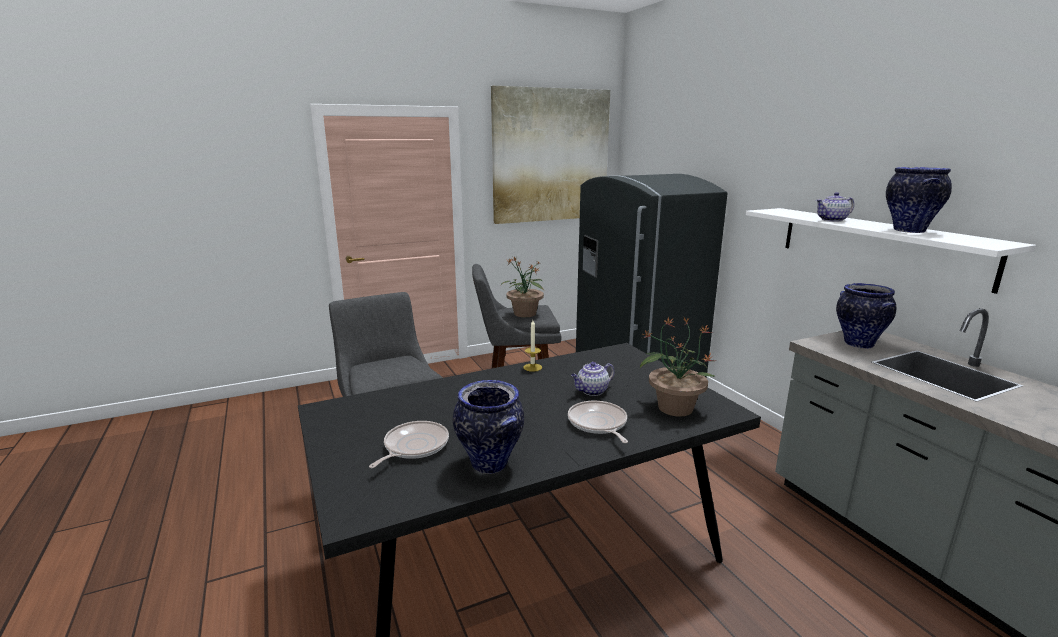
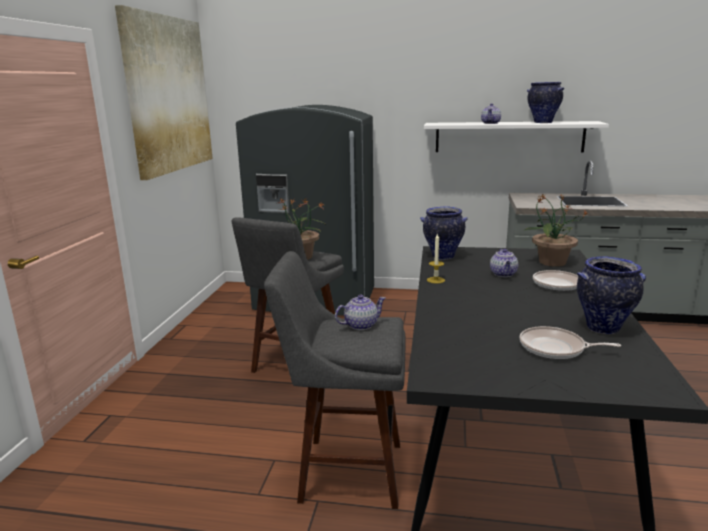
camera: 55 degrees left, 0 degrees up
frying pan [369,421,449,468] -> frying pan turned 45 degrees counterclockwise [520,326,621,359]
vase [836,283,896,349] -> vase moved to [420,206,468,260]
none -> teapot [335,295,386,330]

